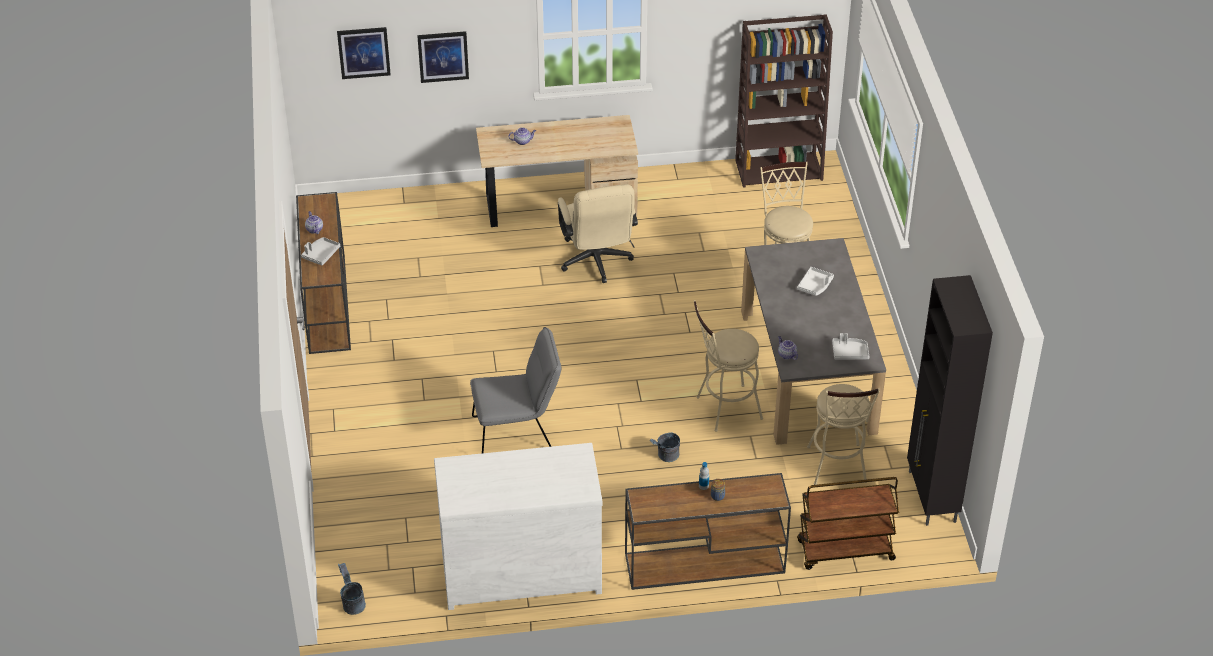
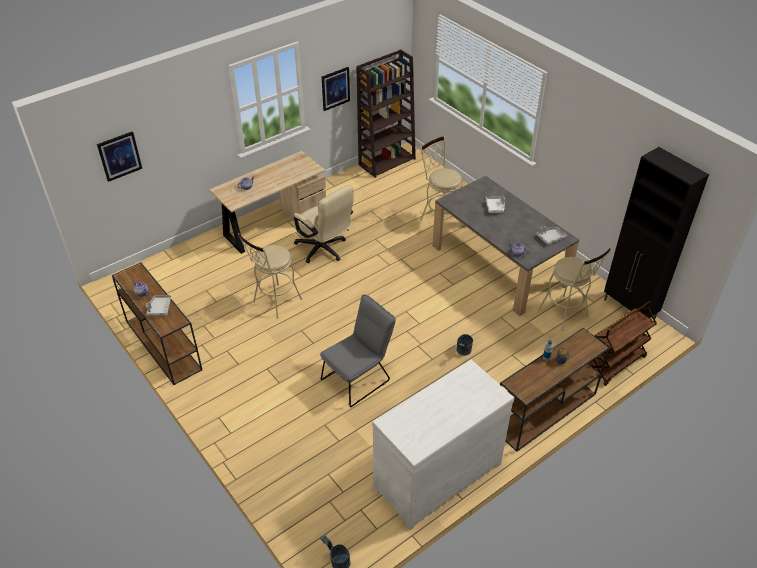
camera: 30 degrees left, 0 degrees up
picture [417,31,469,83] -> picture moved to [322,67,350,111]
beige stool [694,300,763,432] -> beige stool moved to [238,233,302,319]

